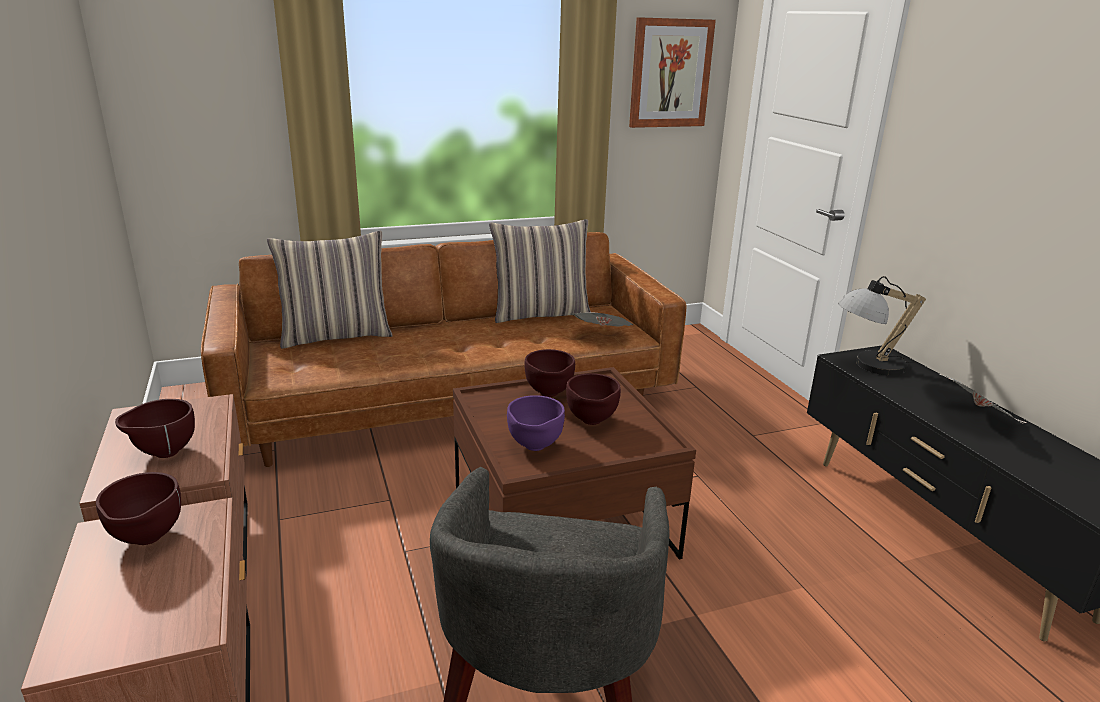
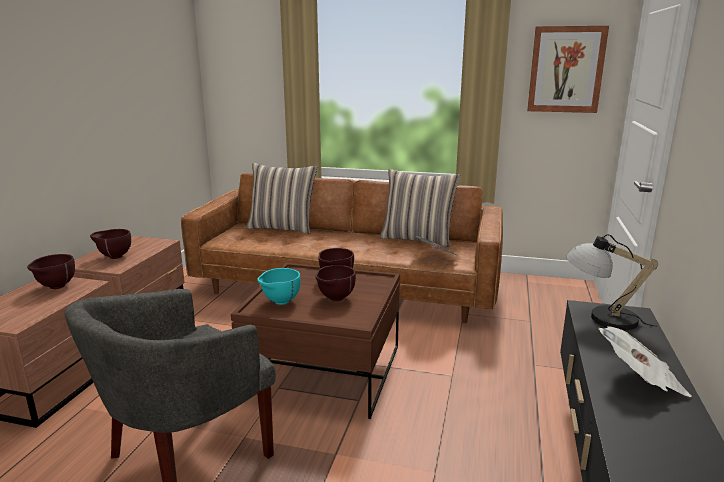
camera: 35 degrees right, 5 degrees down
purple bowl [507,395,565,451] -> turquoise bowl [257,268,301,305]

